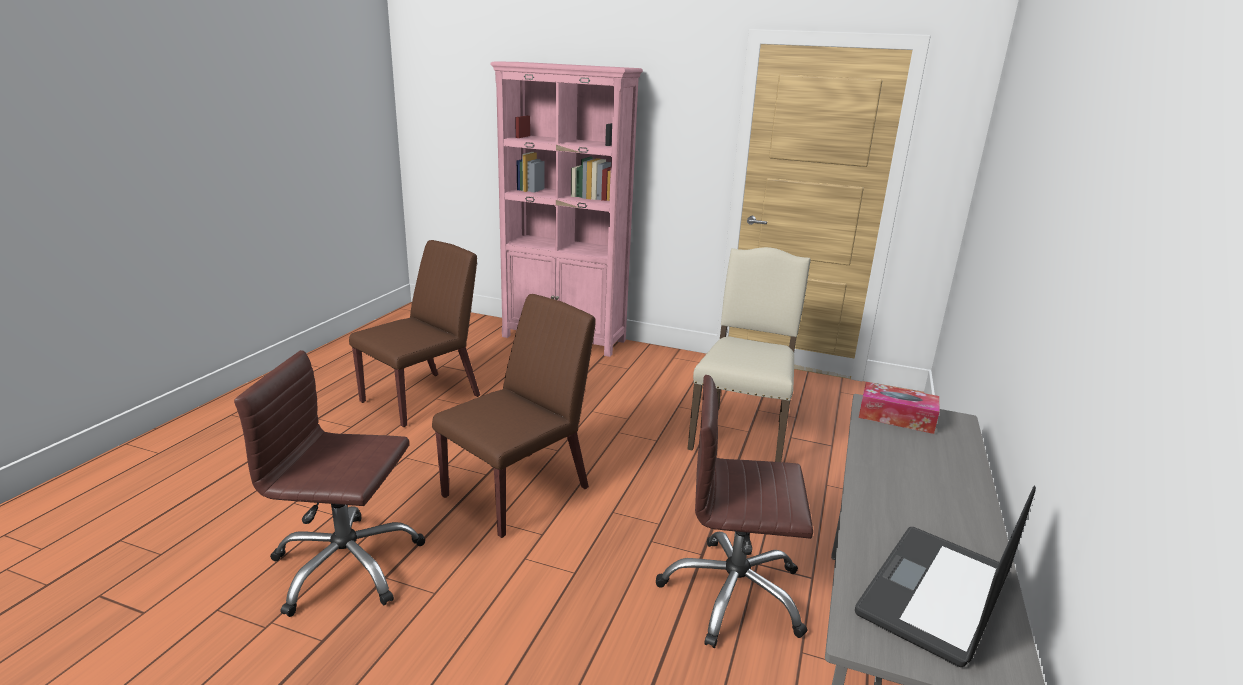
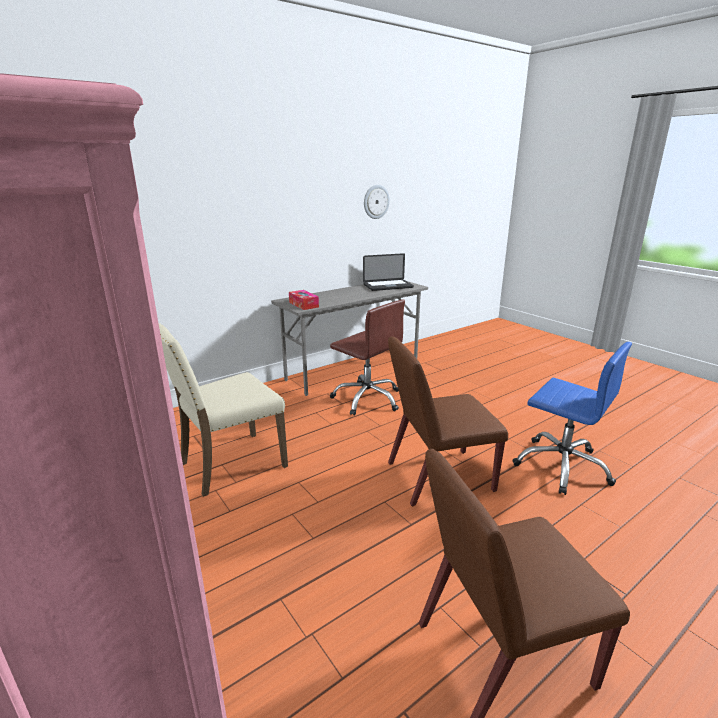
camera: 145 degrees left, 0 degrees up
brown office chair [234,350,425,617] -> blue office chair [512,342,632,495]
none -> wall clock [364,185,390,219]

